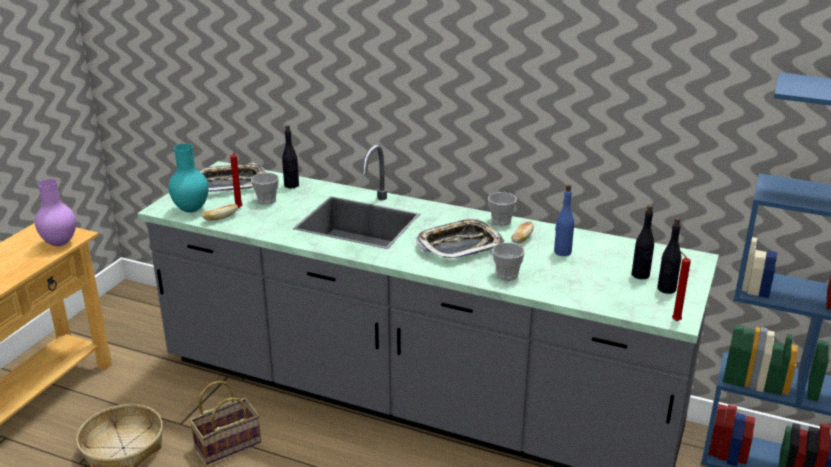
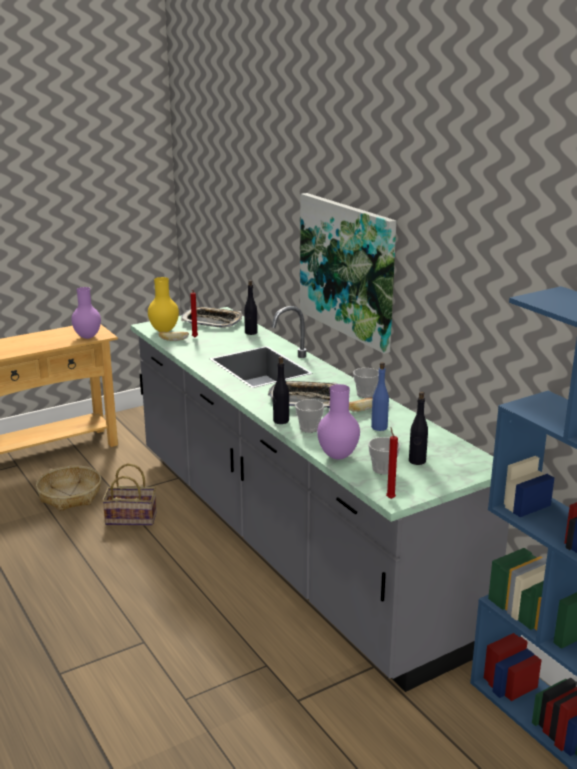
camera: 35 degrees right, 5 degrees down
turquoise vase [168,144,209,213] -> yellow vase [148,277,179,332]
cup [251,173,279,205] -> cup moved to [368,437,401,475]
black bottle [657,218,681,294] -> black bottle moved to [272,357,289,424]
none -> picture [300,193,396,354]
none -> purple vase [317,384,360,459]

